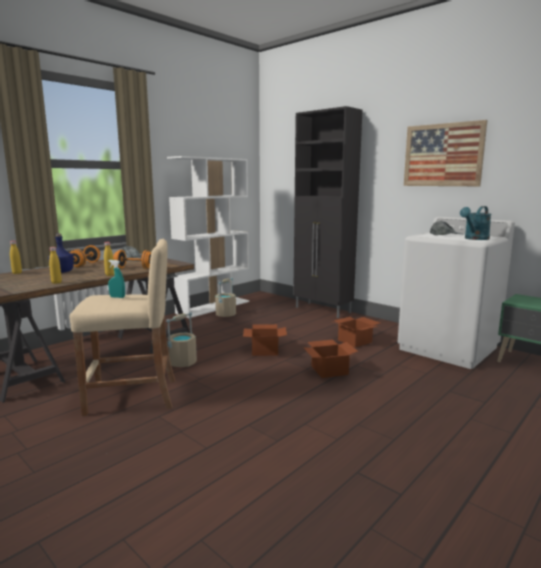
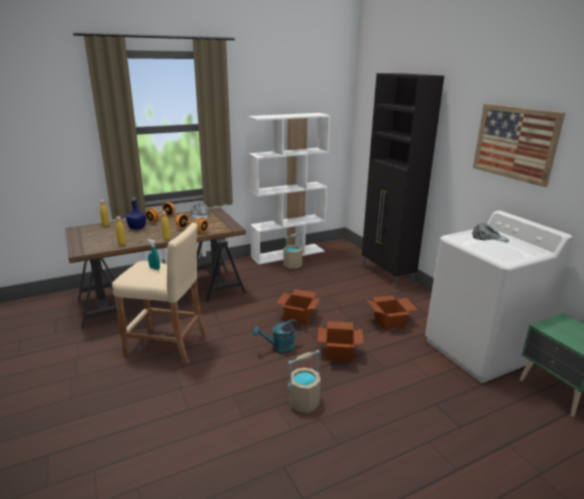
camera: 20 degrees right, 10 degrees up
beige bucket [166,312,197,367] -> beige bucket moved to [288,350,321,413]
turquoise watering can [460,206,492,240] -> turquoise watering can moved to [253,319,300,354]

